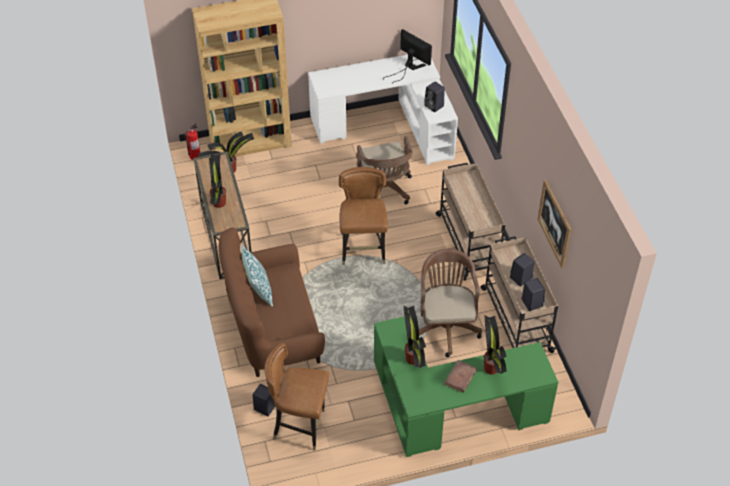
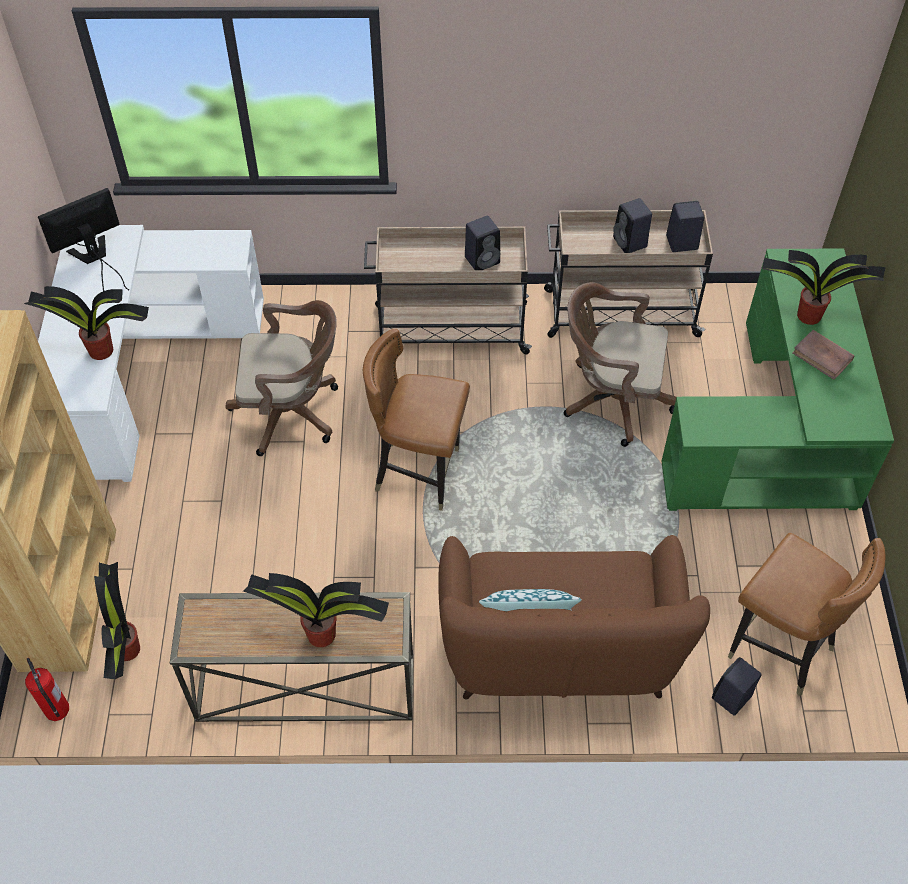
camera: 75 degrees left, 5 degrees up
brown chair [264,343,329,450] -> brown chair turned 75 degrees counterclockwise [728,533,885,696]
potted plant [403,305,426,368] -> potted plant moved to [24,286,149,360]
black speaker [424,81,445,112] -> black speaker moved to [465,216,500,270]
picture [538,180,572,268] -> none

